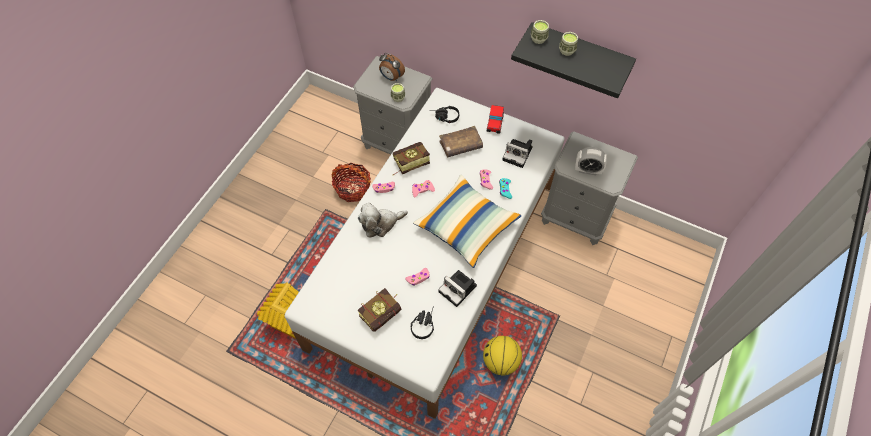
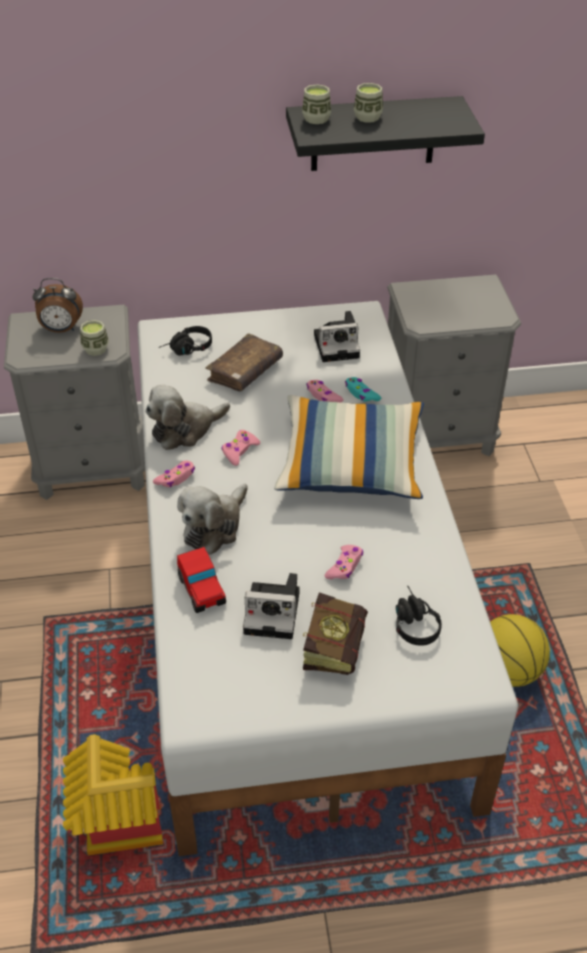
camera: 35 degrees left, 15 degrees down
basket [332,163,371,202] -> none
book [393,142,430,175] -> plush toy [145,384,230,450]
camera [438,270,477,307] -> camera moved to [243,573,300,639]
toy car [487,105,504,134] -> toy car moved to [177,547,226,613]
alarm clock [575,147,607,175] -> none

